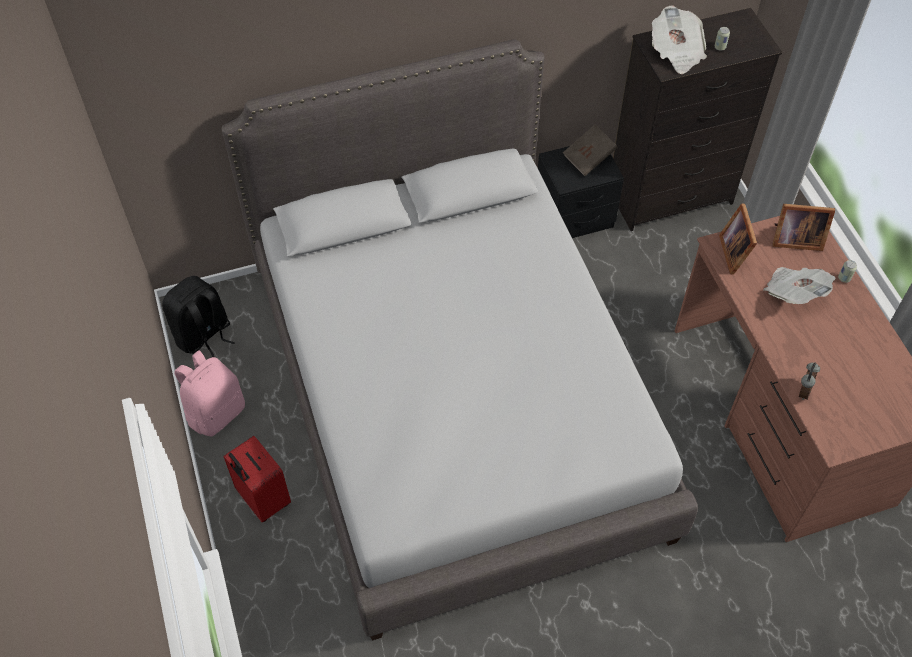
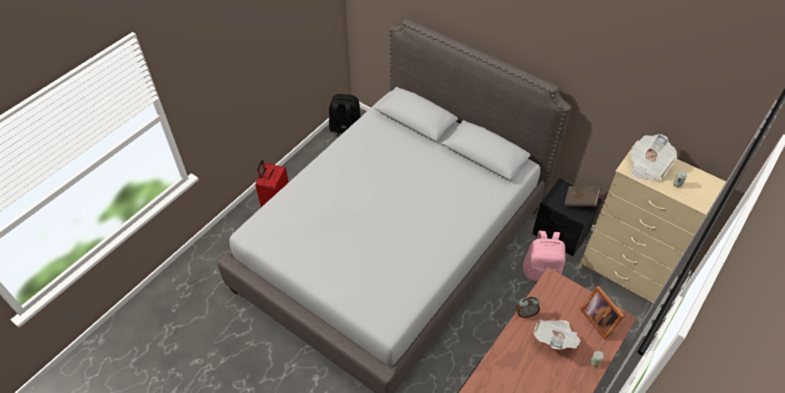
camera: 55 degrees right, 5 degrees down
pink backpack [174,350,245,436] -> pink backpack moved to [523,231,565,281]
black dresser [613,8,782,231] -> beige dresser [579,141,726,303]
picture frame [719,203,757,275] -> none
alarm clock [799,362,820,400] -> alarm clock moved to [516,297,540,318]

